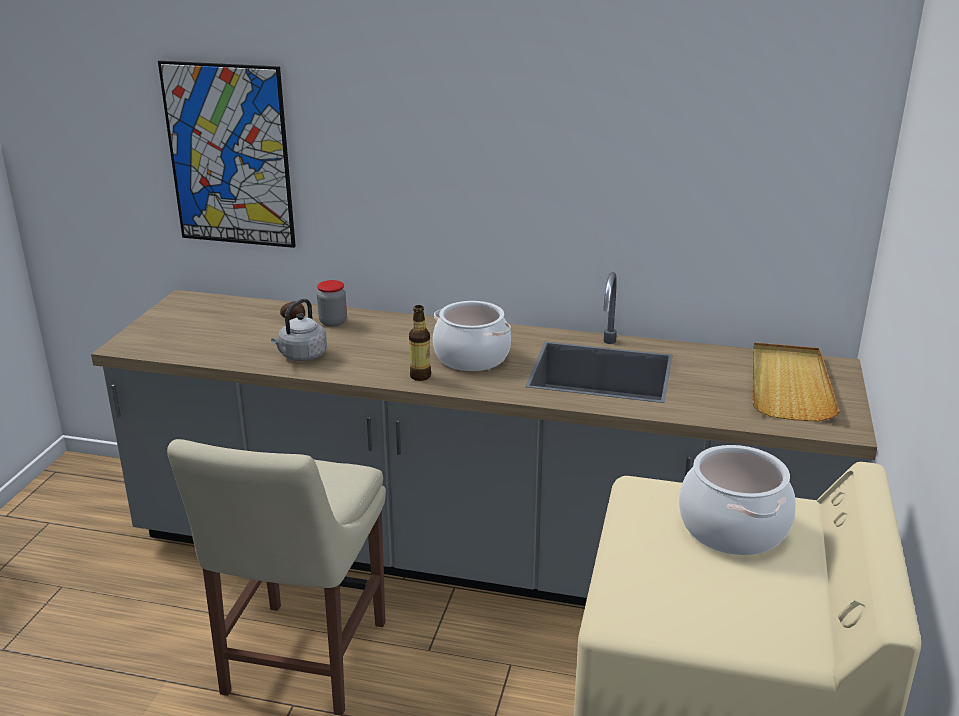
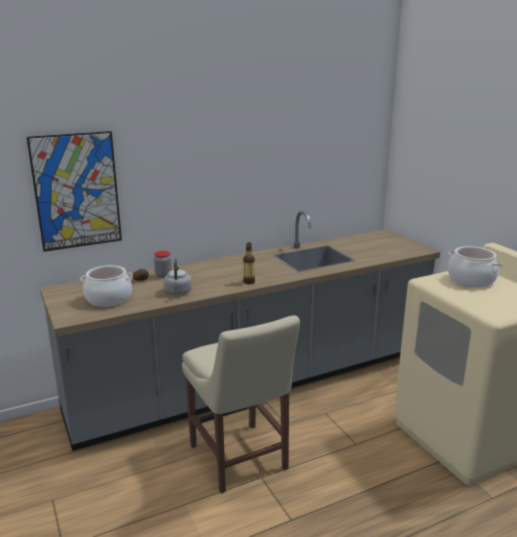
camera: 40 degrees left, 5 degrees down
cooking pot [433,301,511,371] -> cooking pot moved to [80,265,133,307]
beige tray [752,343,840,422] -> none

